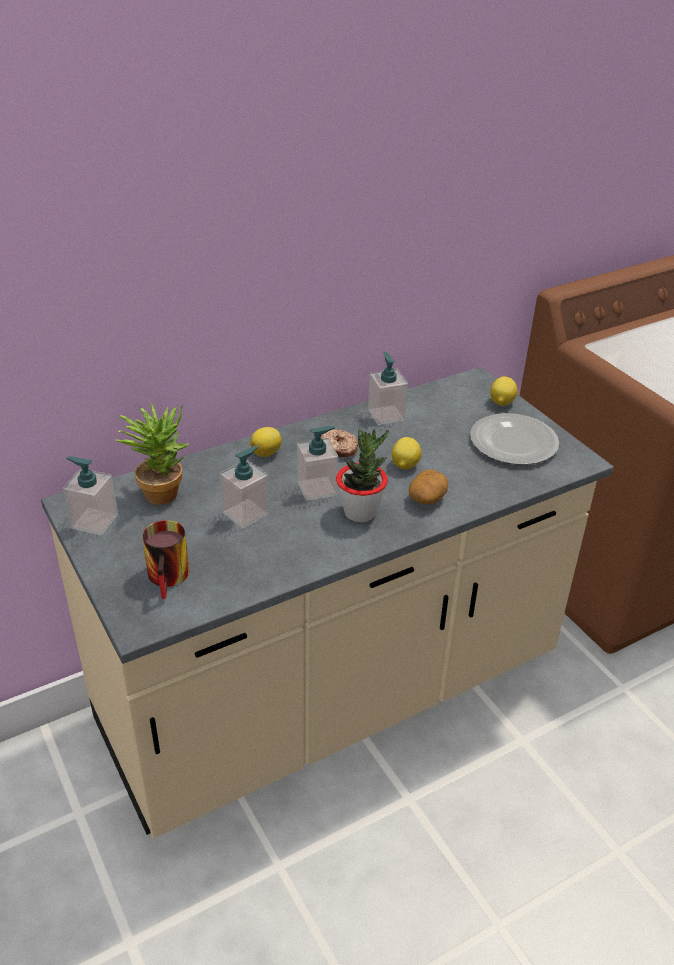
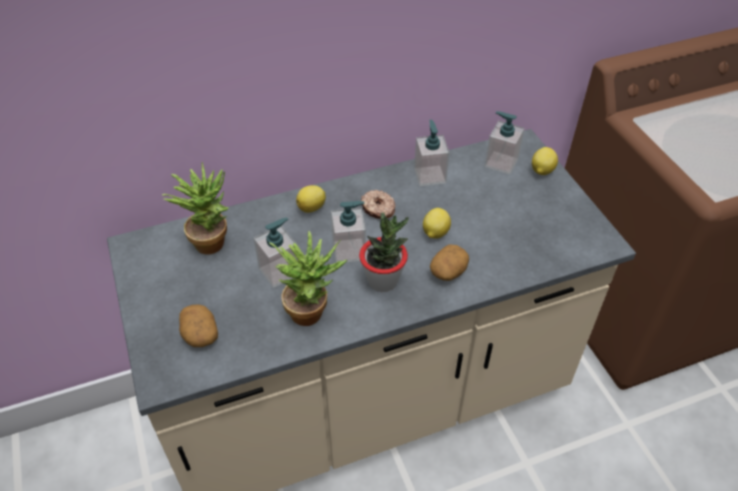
camera: 10 degrees right, 10 degrees up
soap dispenser [63,456,118,535] -> soap dispenser moved to [485,111,525,175]
mug [142,520,189,599] -> potato [179,304,218,347]
plate [470,413,559,465] -> none
none -> potted plant [269,231,347,326]

